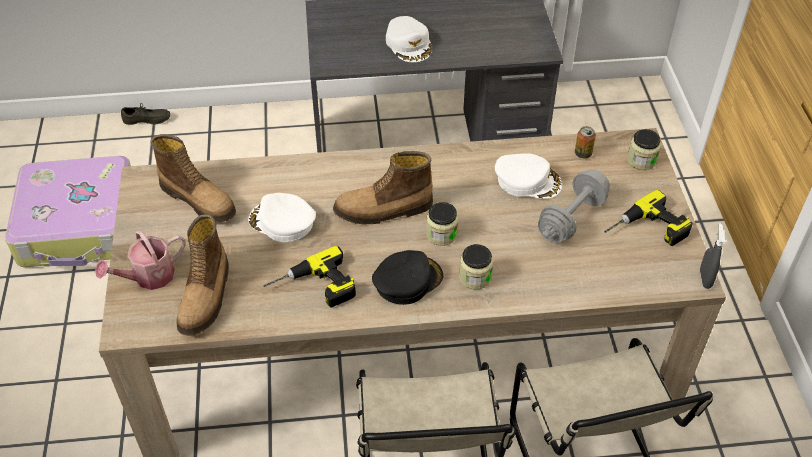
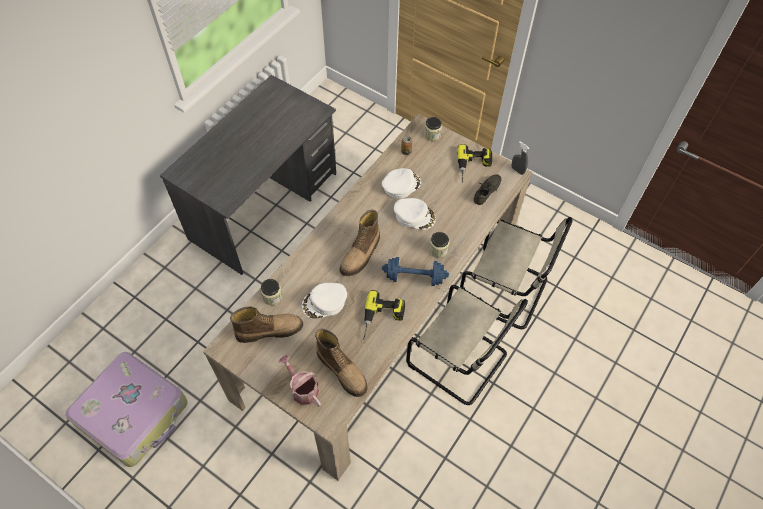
camera: 50 degrees left, 10 degrees up
watering can [95,230,186,290] -> watering can turned 135 degrees clockwise [279,355,321,407]
grey shoe [121,103,171,125] -> grey shoe moved to [474,174,502,205]
black cap [372,250,443,305] -> blue dumbbell [382,257,449,286]
white cap [386,16,432,62] -> white cap moved to [394,198,436,230]
jar [426,202,458,246] -> jar moved to [260,279,283,306]
grey dumbbell [538,169,610,243] -> none

